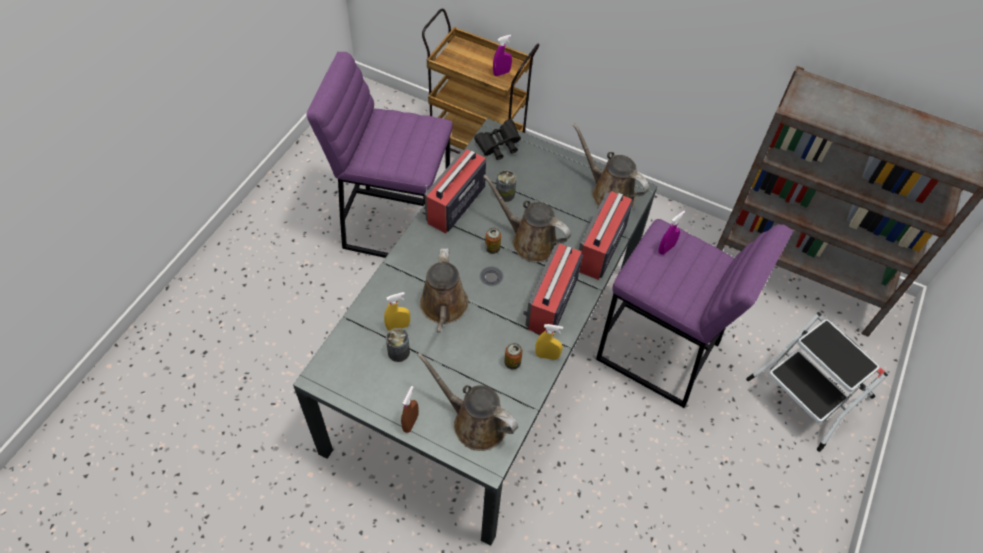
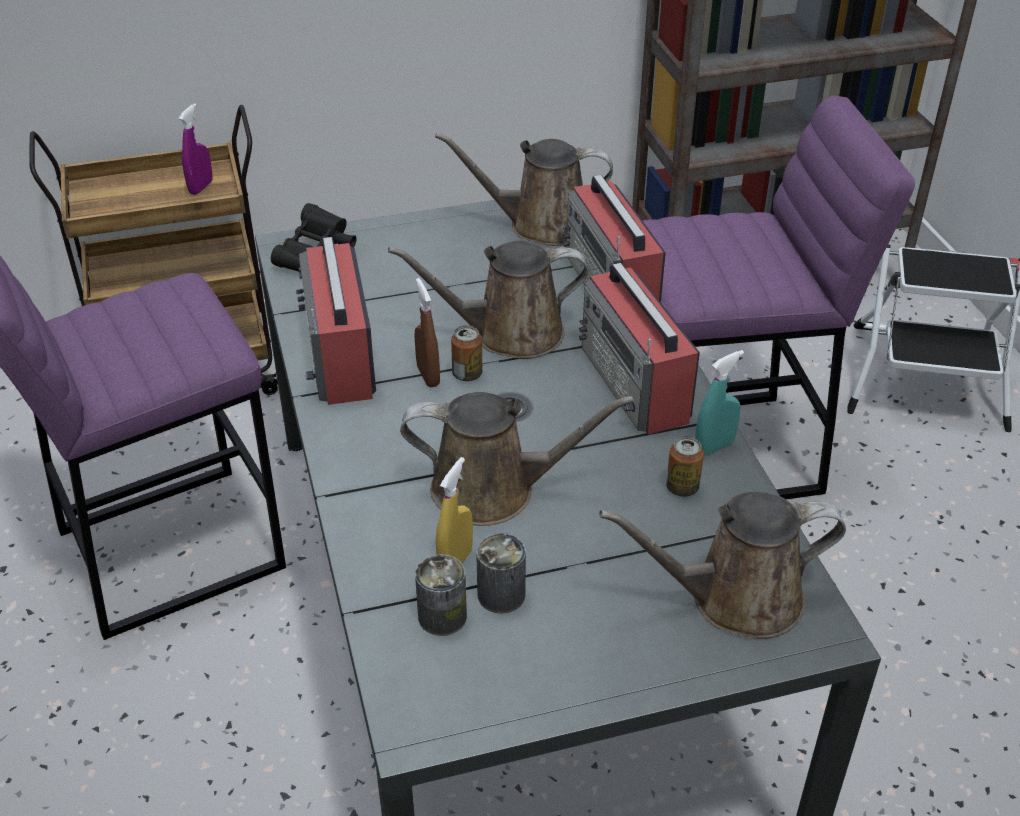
camera: 40 degrees left, 15 degrees down
brown spray bottle [401,386,419,433] -> brown spray bottle moved to [415,278,440,387]
brown watering can [420,248,468,333] -> brown watering can turned 45 degrees counterclockwise [400,392,634,526]
can [496,170,516,202] -> can moved to [415,554,467,636]
yellow spray bottle [535,324,563,360] -> turquoise spray bottle [695,350,744,456]
purple spray bottle [659,211,685,255] -> none

